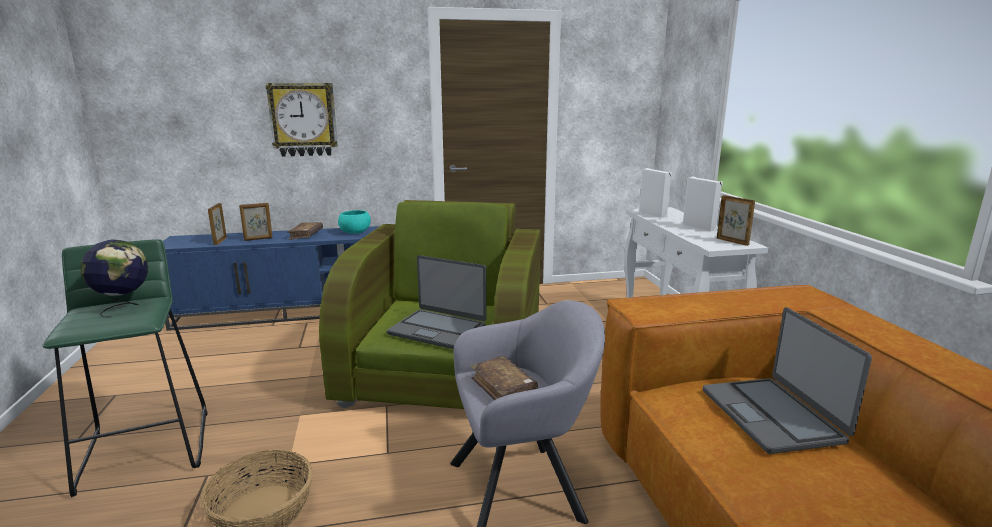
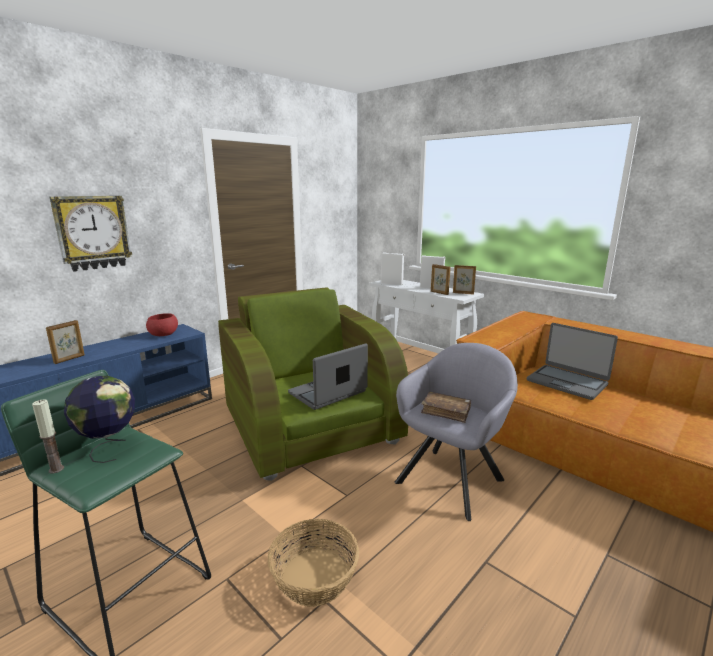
camera: 35 degrees left, 0 degrees up
picture frame [208,203,227,245] -> picture frame moved to [431,264,451,295]
brown book [287,222,323,240] -> none
turquoise bowl [338,210,371,234] -> red bowl [146,313,178,336]
laptop [387,255,487,349] -> laptop turned 150 degrees clockwise [288,343,368,410]
none -> candle [32,399,64,473]

